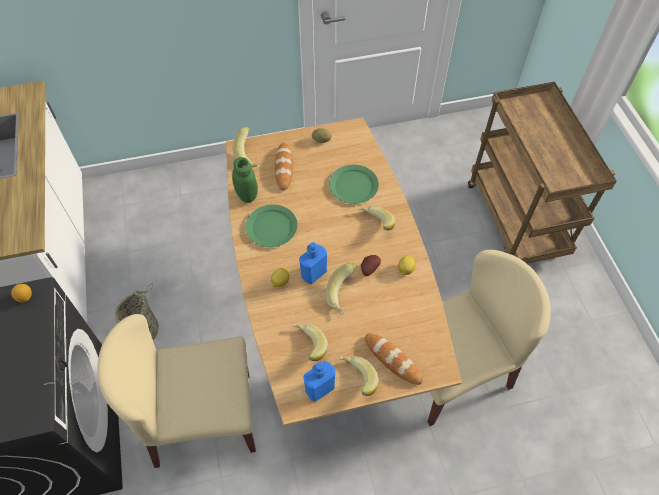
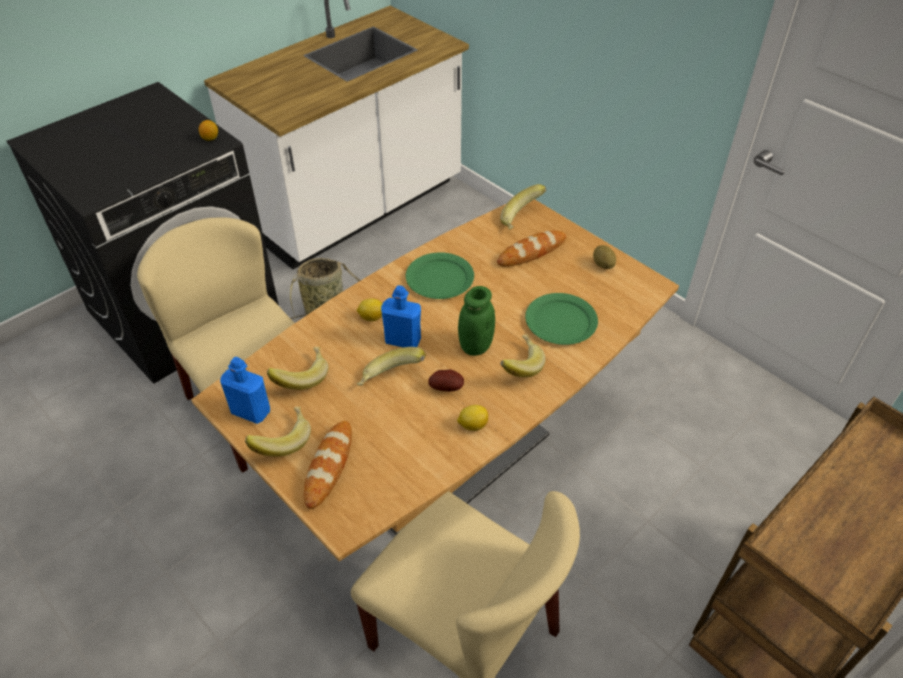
camera: 60 degrees right, 10 degrees down
green jar [232,157,258,203] -> green jar moved to [458,286,495,356]

